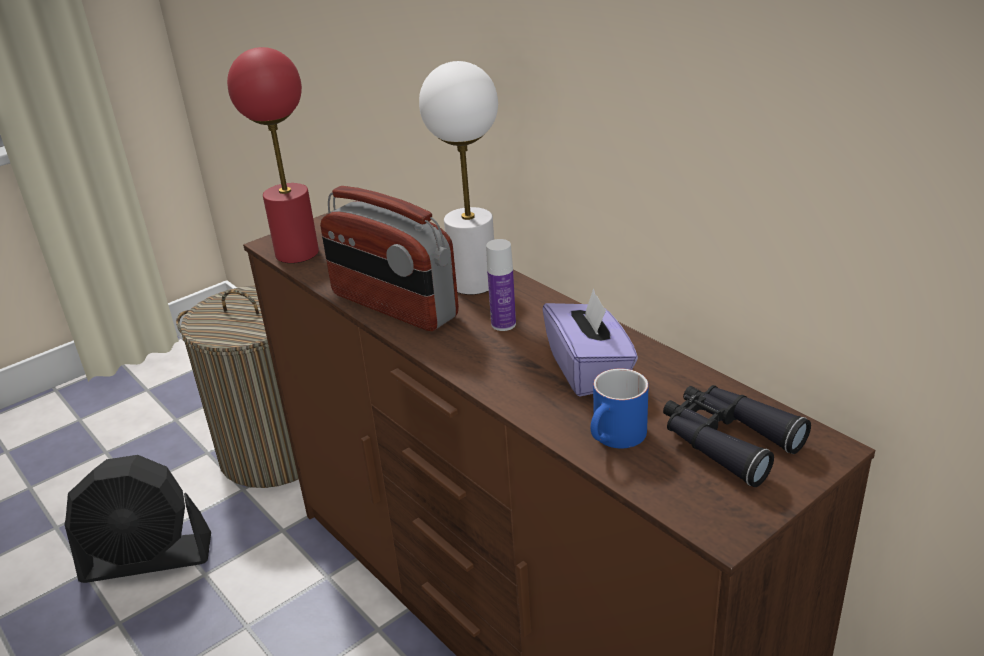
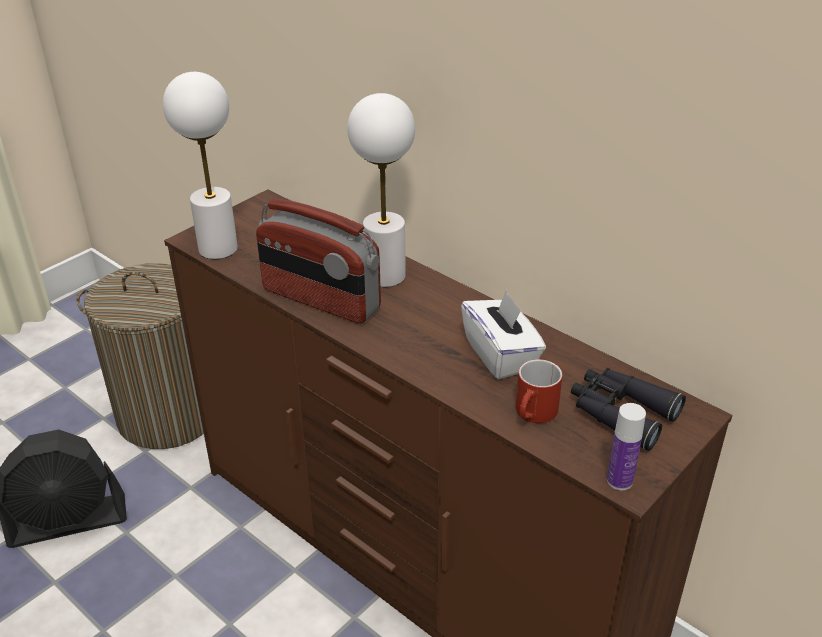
camera: 10 degrees left, 5 degrees up
red table lamp [227,47,319,263] -> white table lamp [163,72,238,259]
bottle [486,239,516,331] -> bottle moved to [607,403,646,490]
purple tissue box [542,288,638,397] -> white tissue box [461,291,546,380]
blue mug [590,368,649,448] -> red mug [516,359,563,423]

